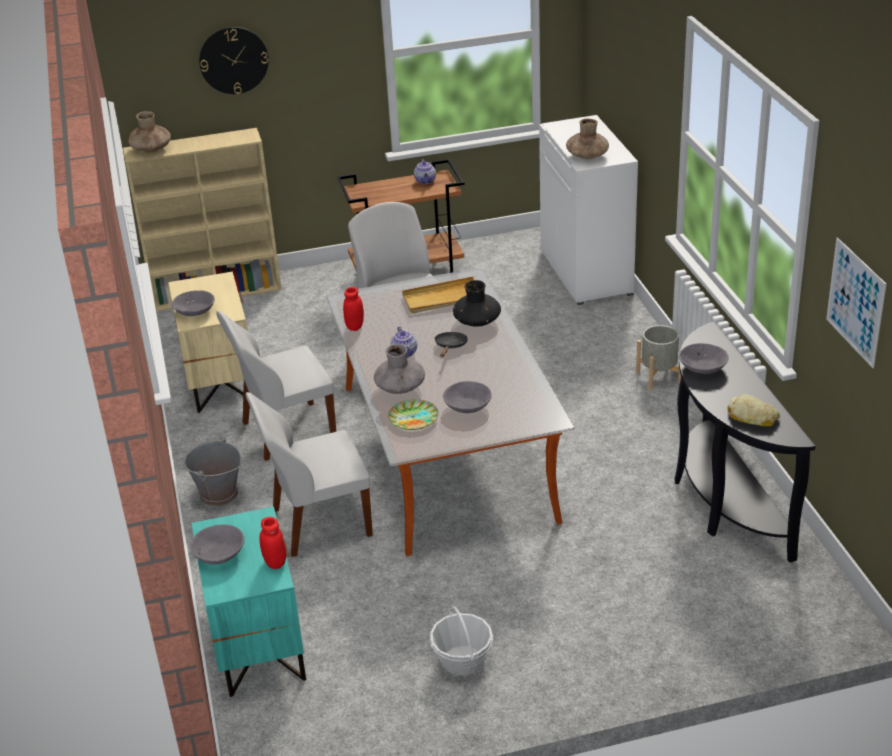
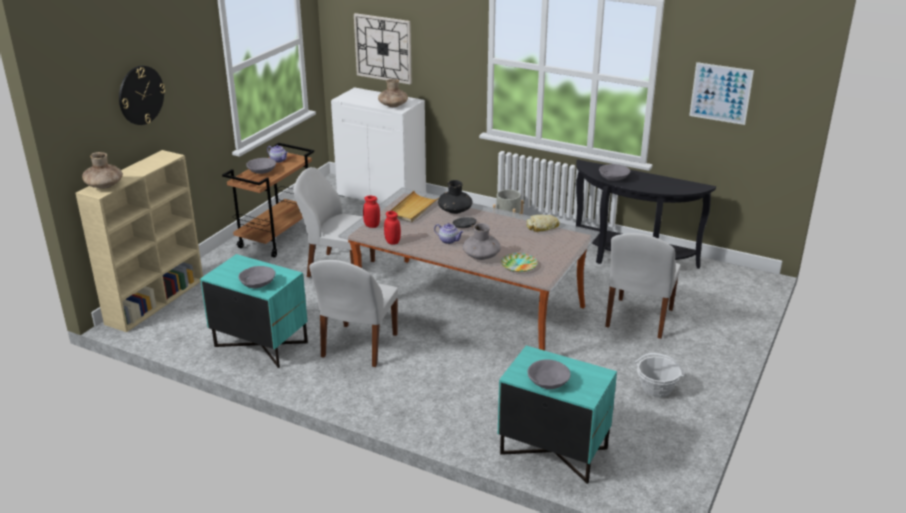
camera: 50 degrees left, 5 degrees down
beige nightstand [168,271,248,413] -> turquoise nightstand [200,254,308,368]
grey bucket [183,437,242,507] -> none
white chair [246,392,373,557] -> white chair moved to [605,233,681,339]
red jar [260,517,286,569] -> red jar moved to [363,195,380,228]
grey bowl [443,381,492,413] -> grey bowl moved to [246,158,276,174]
bread [727,394,780,426] -> bread moved to [526,215,559,232]
none -> wall clock [354,13,412,84]

